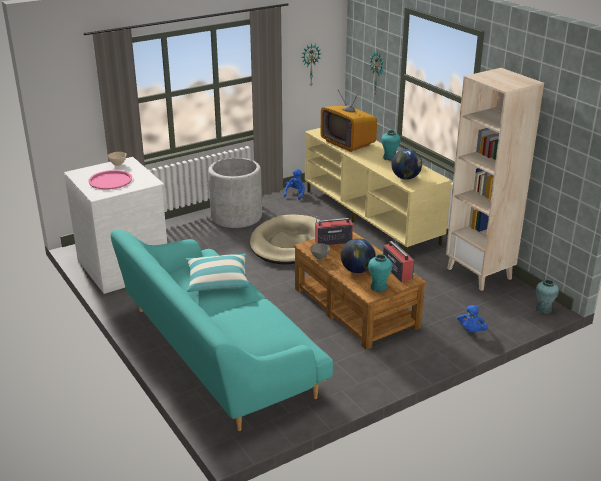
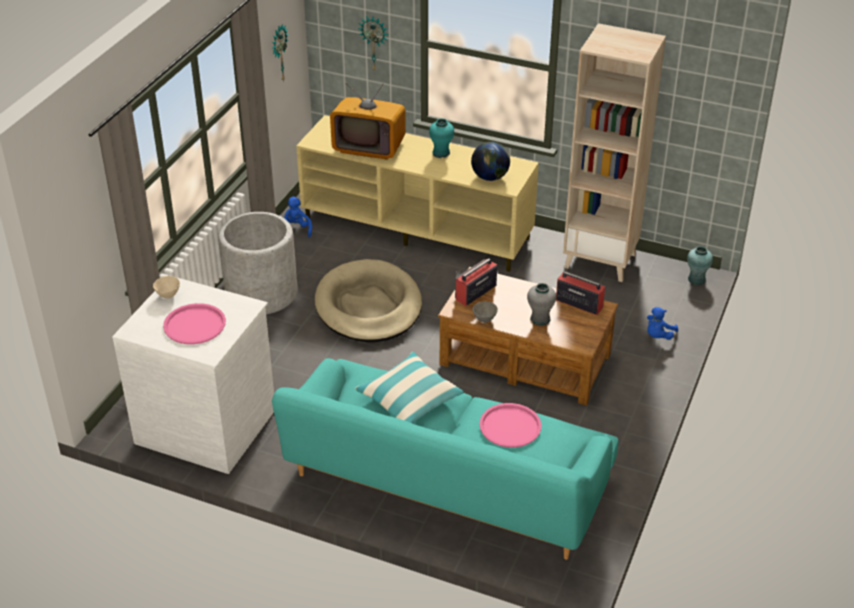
camera: 35 degrees left, 10 degrees up
globe [341,238,376,273] -> grey vase [527,283,556,326]
turquoise vase [368,254,392,292] -> none
blue plush toy [457,305,488,332] -> blue plush toy turned 60 degrees clockwise [647,307,678,340]
none -> pink tray [480,403,542,448]

